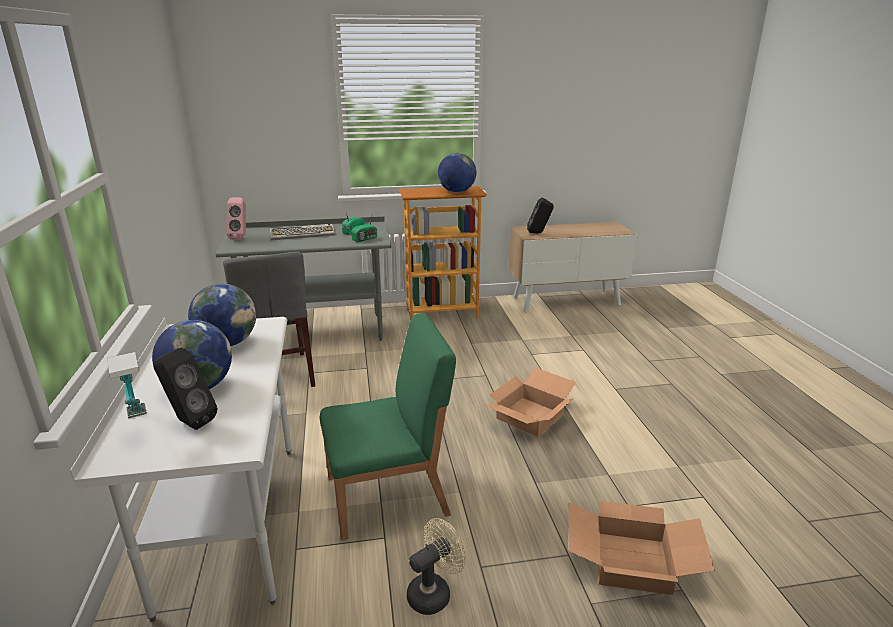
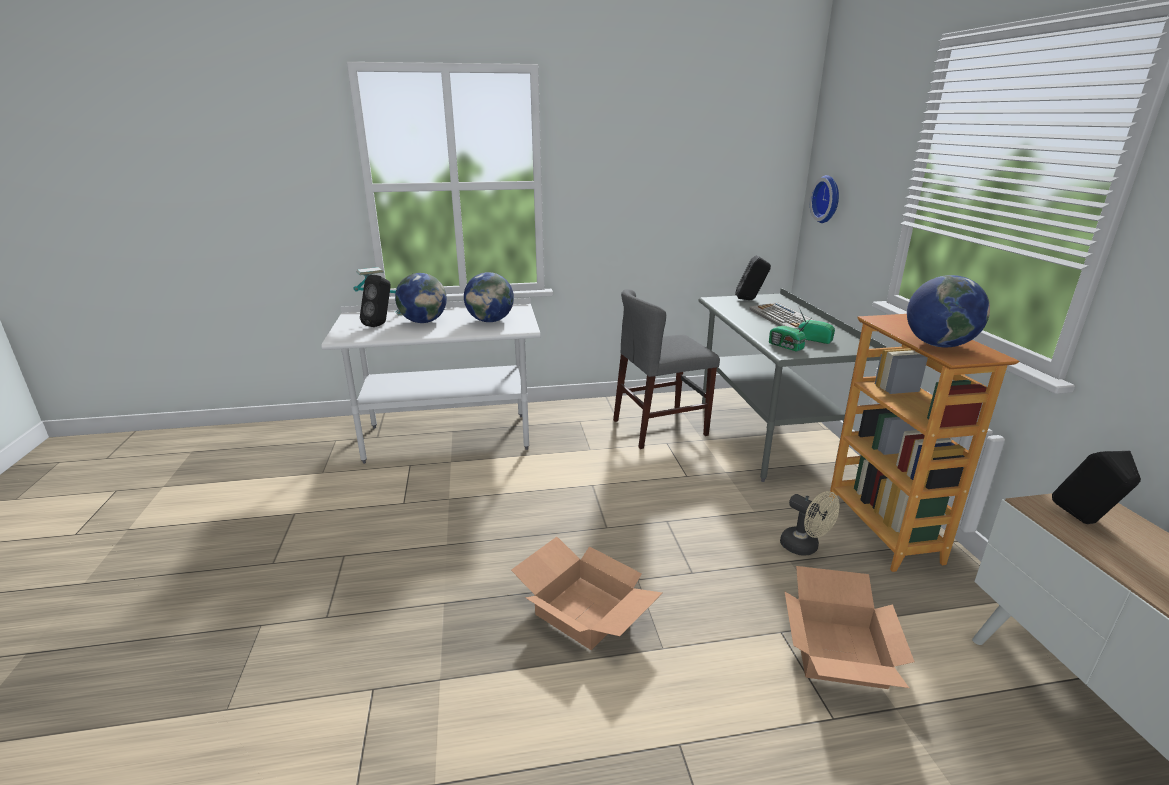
camera: 90 degrees right, 0 degrees up
pink speaker [226,197,246,240] -> black speaker [735,255,771,300]
green chair [320,313,456,540] -> none
beige fan [407,518,466,615] -> beige fan moved to [780,491,840,556]
cardboard box [569,501,715,595] -> cardboard box moved to [784,566,915,689]
none -> wall clock [810,175,839,223]

